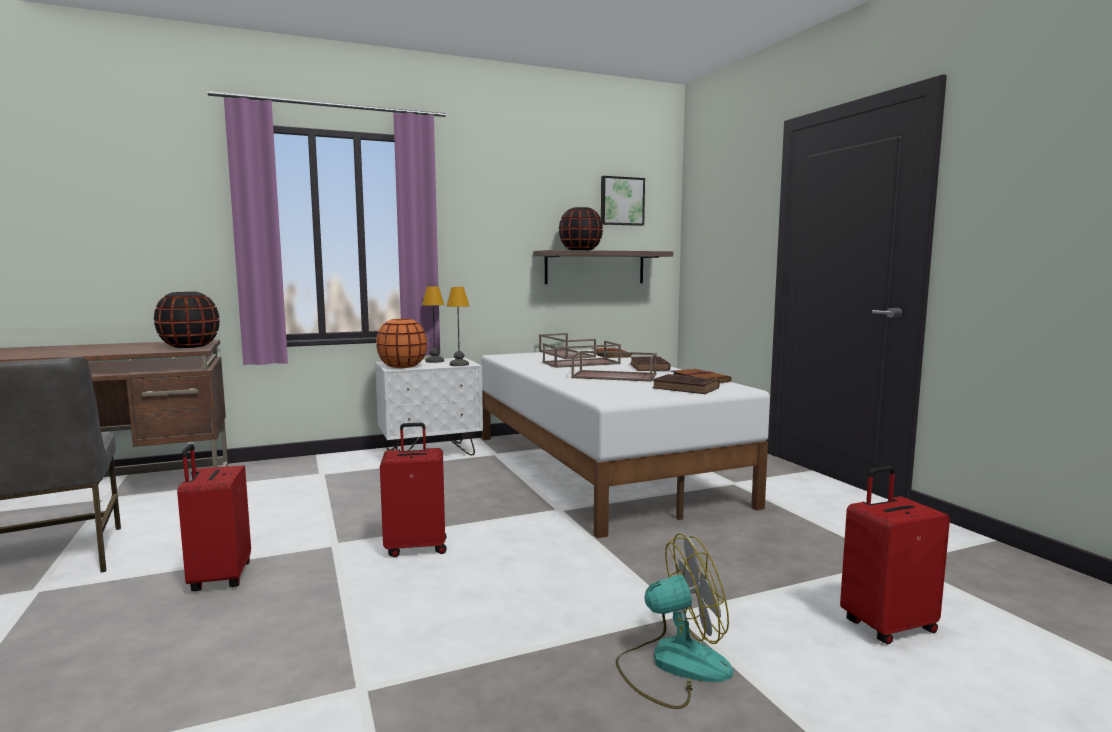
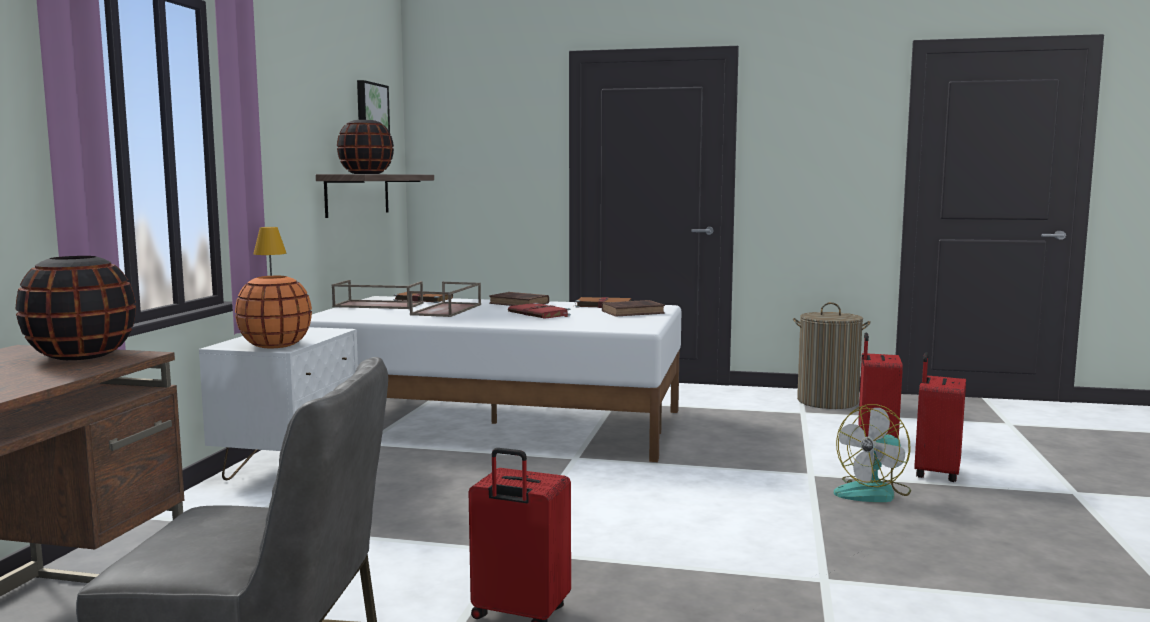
camera: 55 degrees left, 0 degrees up
red suitcase [380,423,446,557] -> red suitcase moved to [914,352,966,482]
table lamp [447,287,469,366] -> none
brown tray [571,351,657,382] -> red book [508,303,571,319]
fan [616,533,733,709] -> fan turned 150 degrees counterclockwise [834,404,911,502]
none -> laundry basket [793,302,871,409]

